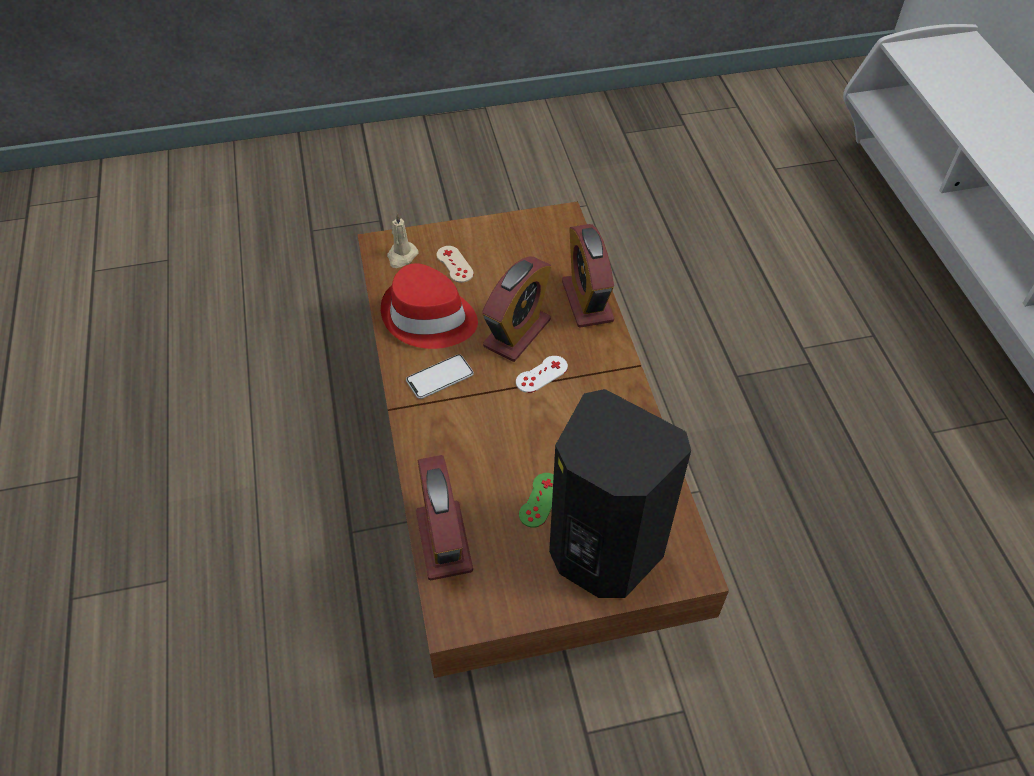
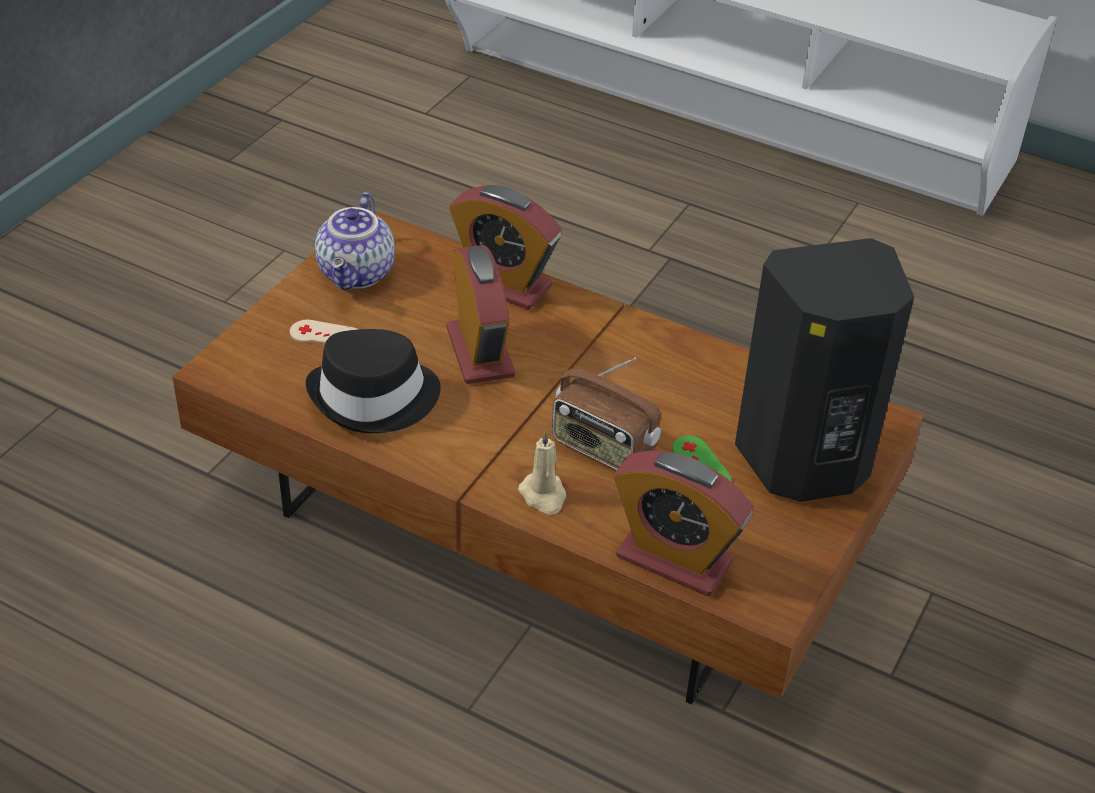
camera: 50 degrees left, 10 degrees down
red hat [381,263,478,349] -> black hat [306,329,441,433]
beige candle [387,213,419,268] -> beige candle moved to [518,430,566,515]
phone [406,354,474,399] -> none
white game controller [516,356,568,393] -> none
none -> teapot [315,192,395,290]
none -> radio [552,357,661,471]

